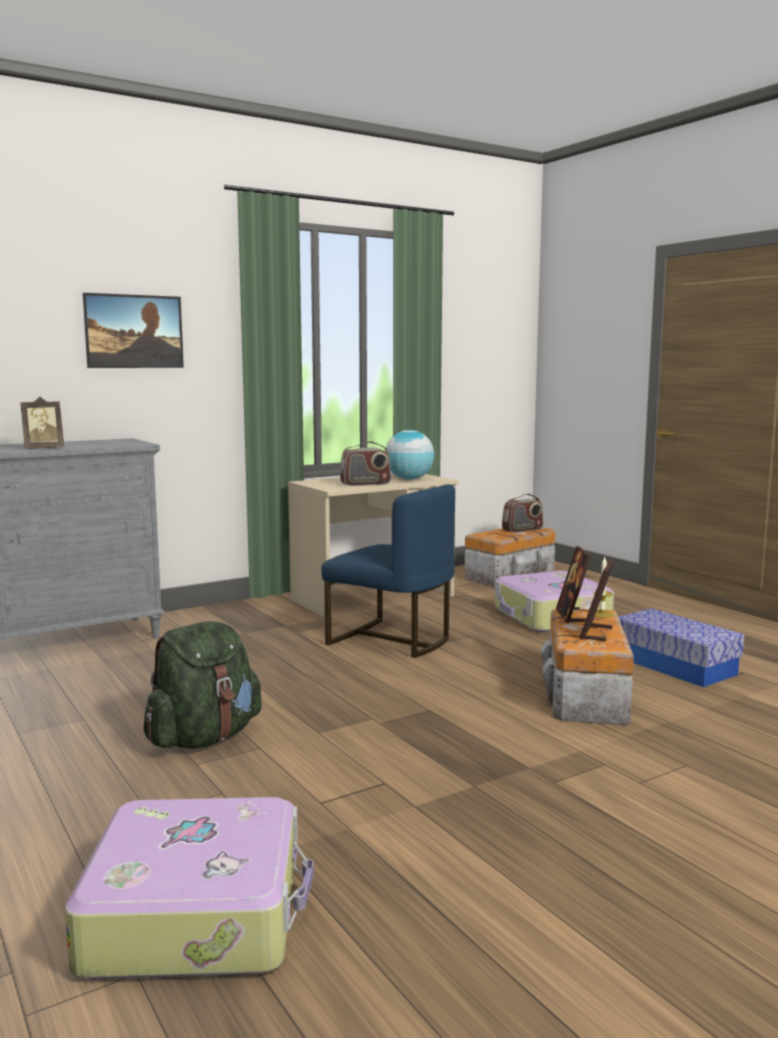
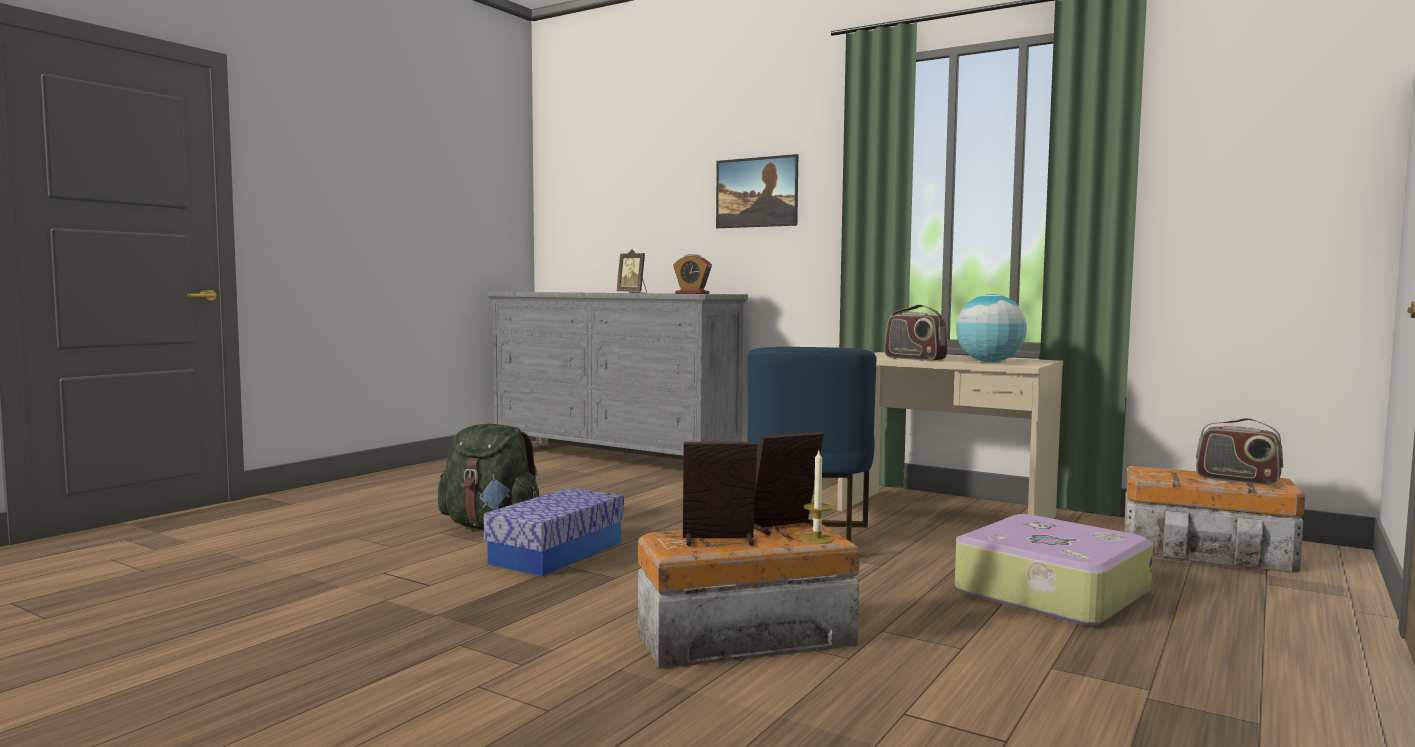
camera: 65 degrees right, 5 degrees down
suitcase [65,797,314,979] -> none
storage box [619,608,744,687] -> storage box moved to [483,488,624,576]
none -> alarm clock [673,254,712,294]

